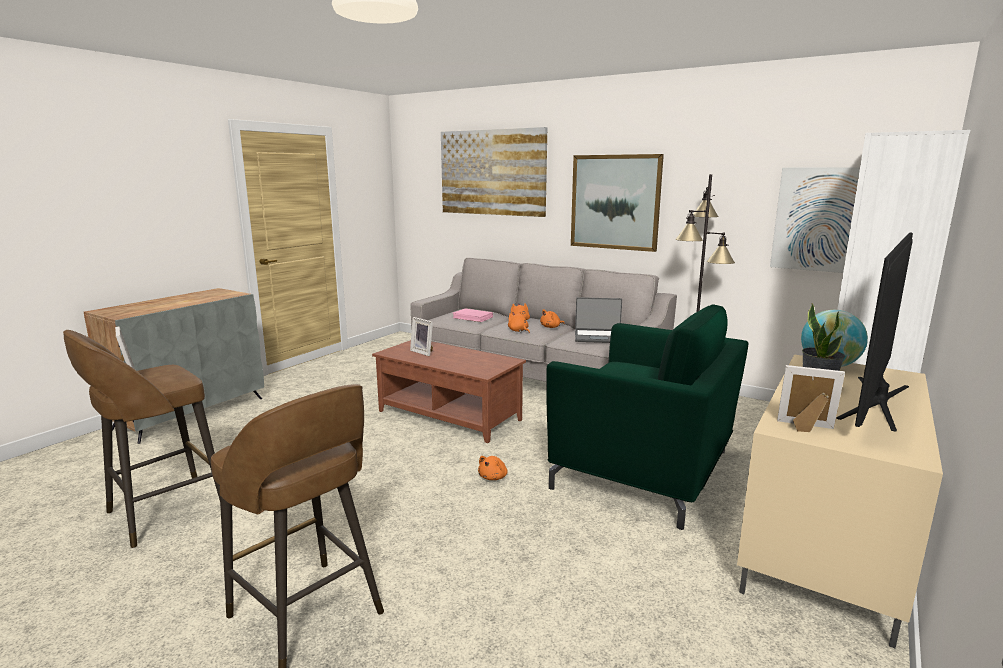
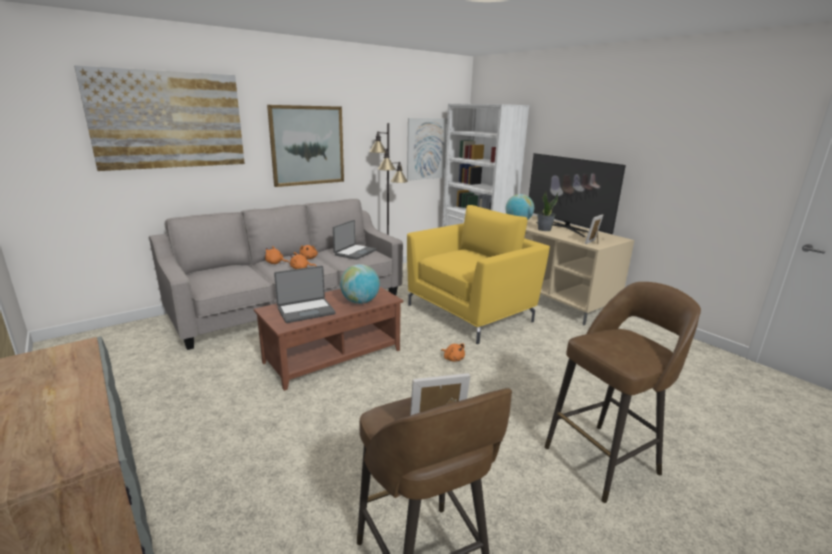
camera: 70 degrees left, 5 degrees up
picture frame [410,317,433,356] -> laptop [274,266,336,323]
pink book [453,308,493,322] -> none
green armchair [547,304,748,530] -> yellow armchair [407,205,550,344]
none -> globe [340,264,380,304]

